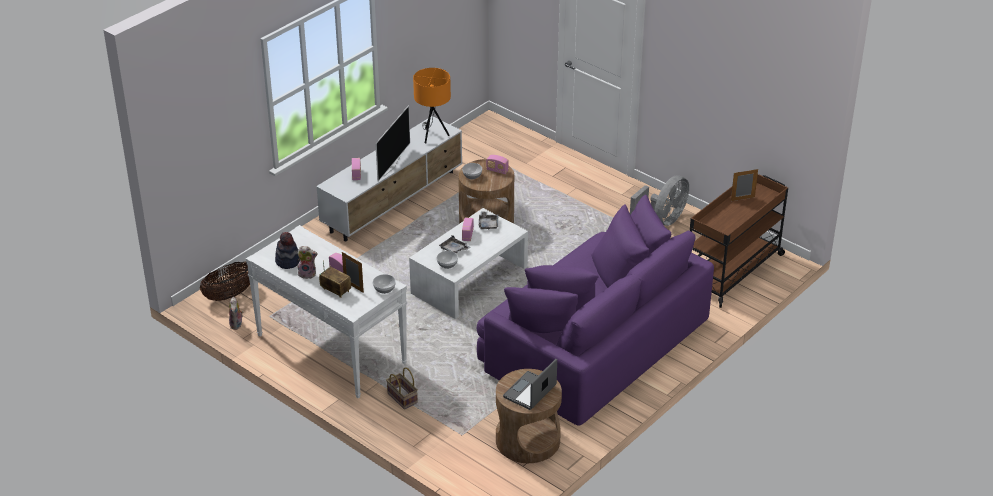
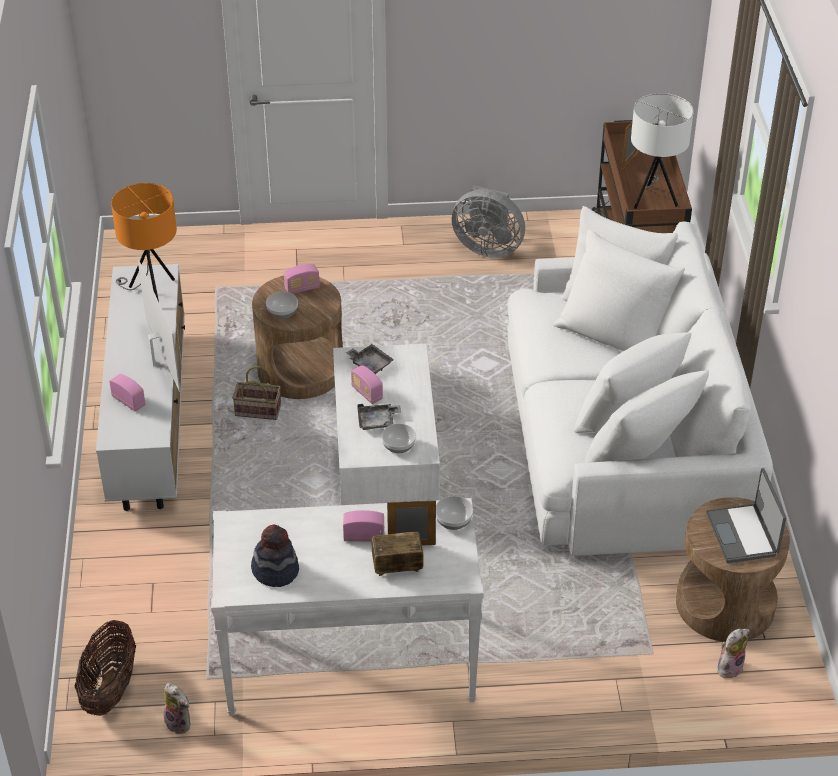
camera: 45 degrees left, 5 degrees up
plush toy [297,246,318,279] -> plush toy moved to [717,629,750,678]
basket [386,367,418,410] -> basket moved to [232,366,281,420]
purple sofa [477,194,714,426] -> white sofa [508,206,773,556]
grey fan [630,175,689,226] -> grey fan turned 120 degrees clockwise [452,185,525,258]
none -> white table lamp [631,93,694,209]

